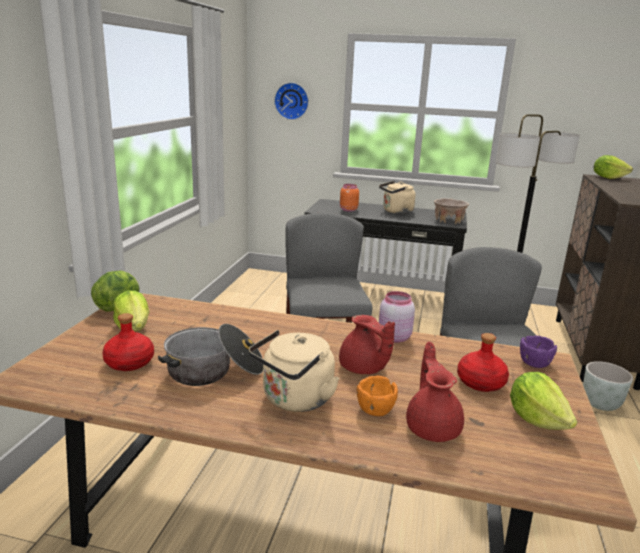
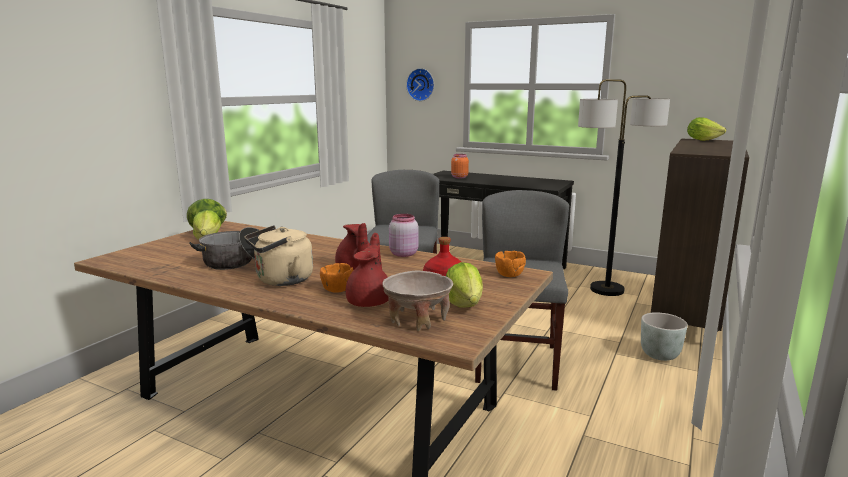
camera: 15 degrees right, 5 degrees down
red bottle [102,313,154,371] -> none
beige kettle [379,181,416,214] -> none
beige bowl [434,198,469,224] -> beige bowl moved to [382,270,453,331]
purple bowl [520,335,557,368] -> orange bowl [495,251,526,277]

